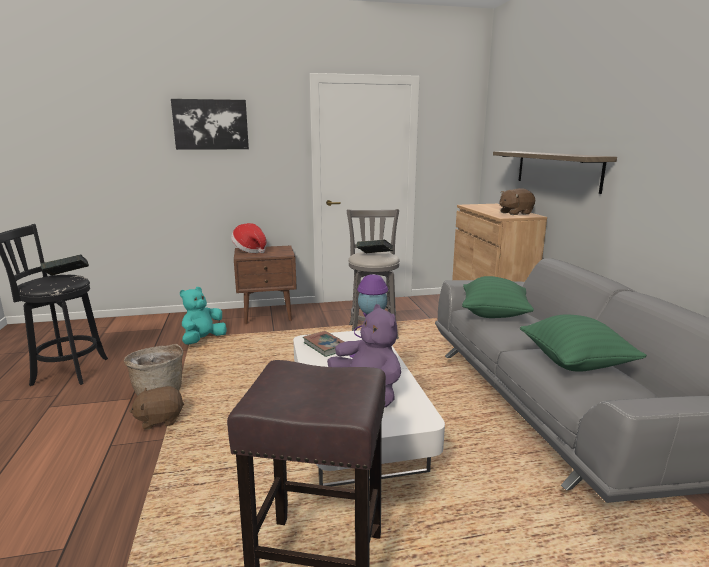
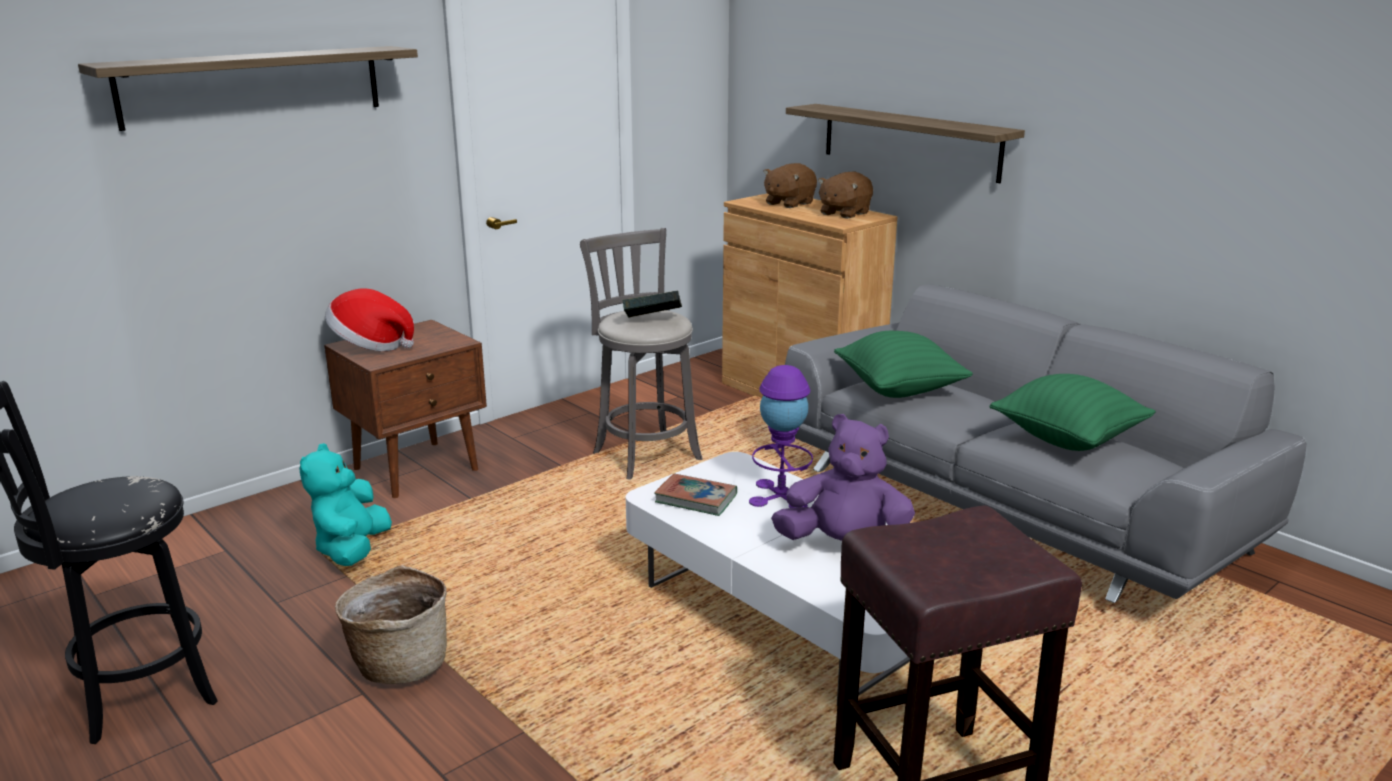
camera: 30 degrees left, 5 degrees up
book [40,255,89,276] -> none
brown plush toy [129,386,184,430] -> brown plush toy moved to [763,163,817,208]
picture [171,99,249,150] -> shelf [78,46,418,131]

